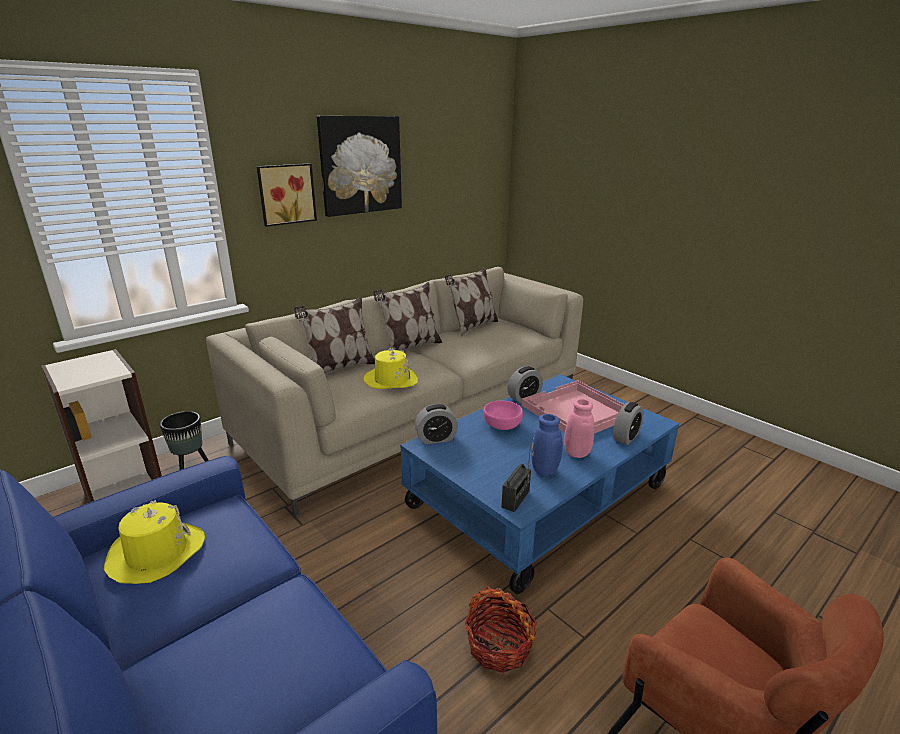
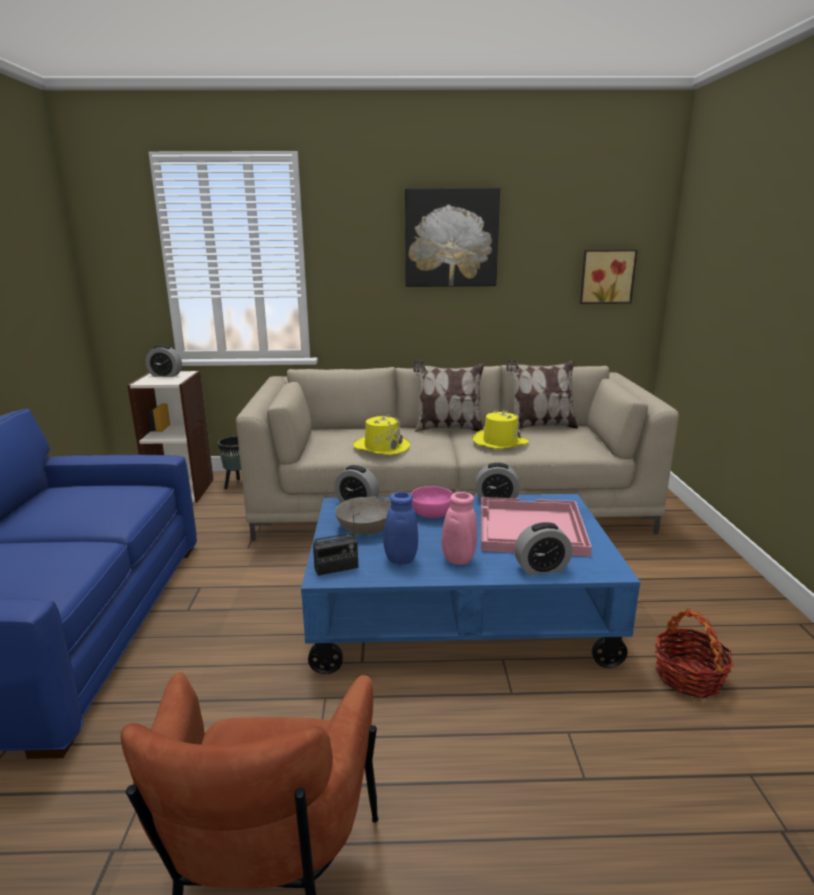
camera: 40 degrees right, 5 degrees down
yellow hat [104,500,205,584] -> yellow hat moved to [472,410,529,449]
picture [257,163,317,227] -> picture moved to [580,250,638,304]
pillow [293,297,375,374] -> none
basket [464,586,537,673] -> basket moved to [655,609,734,698]
none -> alarm clock [146,345,182,377]
none -> grey bowl [335,496,391,535]

